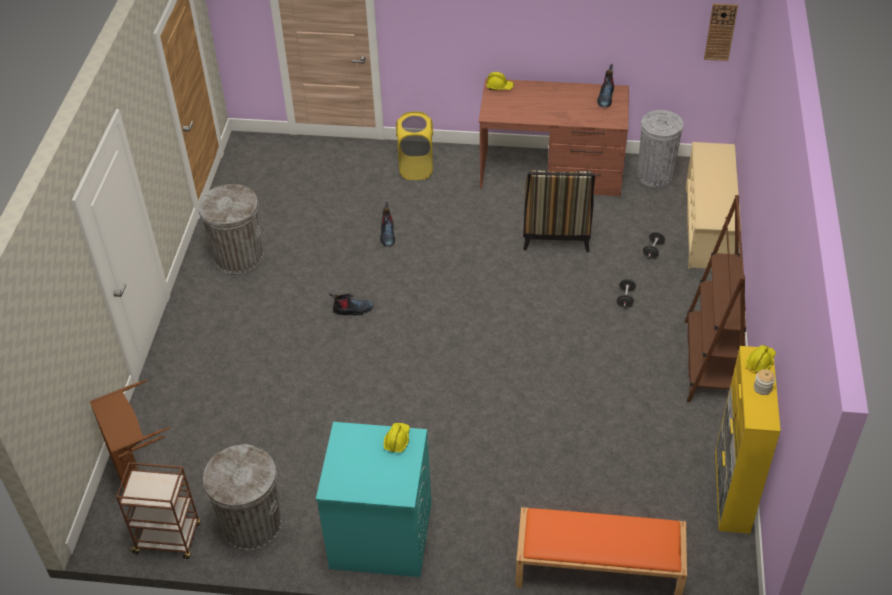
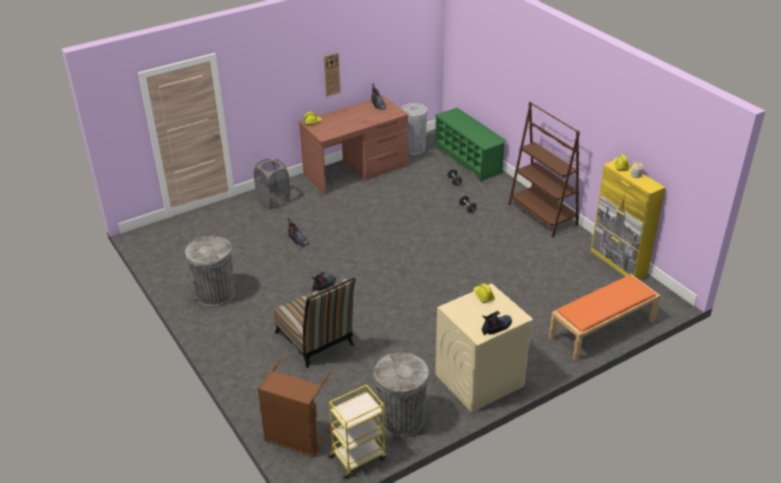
camera: 40 degrees left, 10 degrees down
brown cart [116,462,201,559] -> yellow cart [327,385,386,479]
turquoise washing machine [316,422,431,577] -> beige washing machine [435,283,533,413]
yellow laundry basket [396,112,433,180] -> grey laundry basket [254,159,291,209]
chair [523,170,595,252] -> chair moved to [274,277,355,368]
beige shoe rack [686,142,741,269] -> green shoe rack [435,108,507,182]
wall clock [704,3,738,61] -> wall clock moved to [324,53,341,97]
none -> boot [482,311,512,335]

